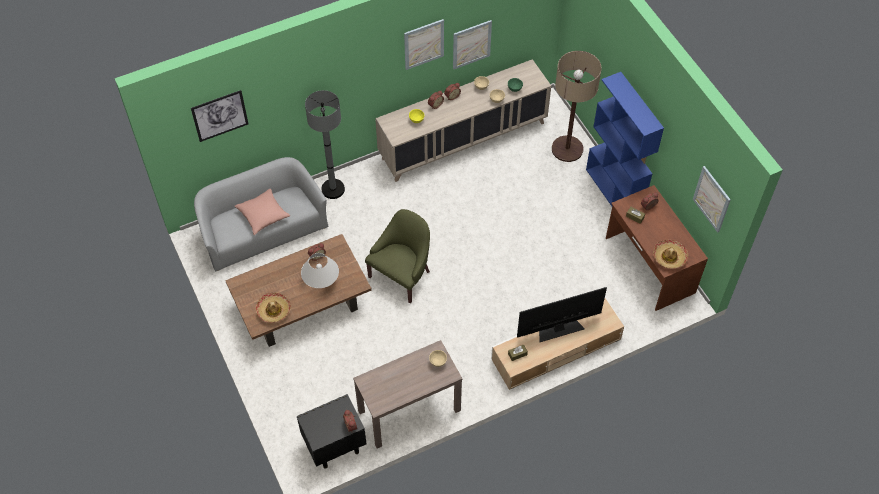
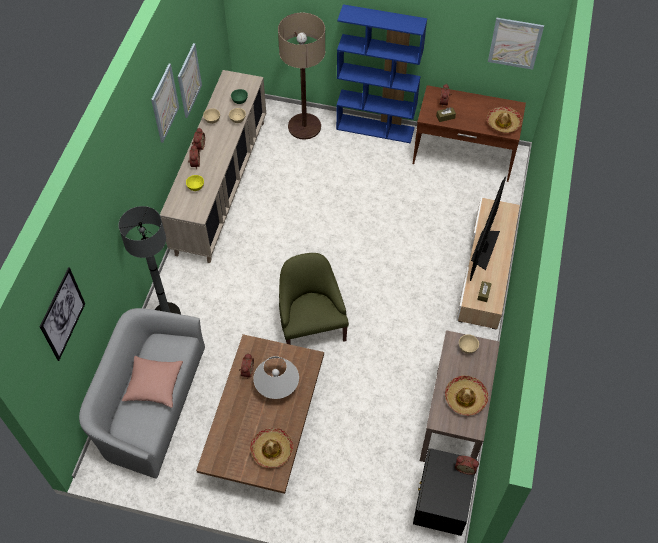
camera: 50 degrees left, 0 degrees up
none -> hat [445,375,488,416]

